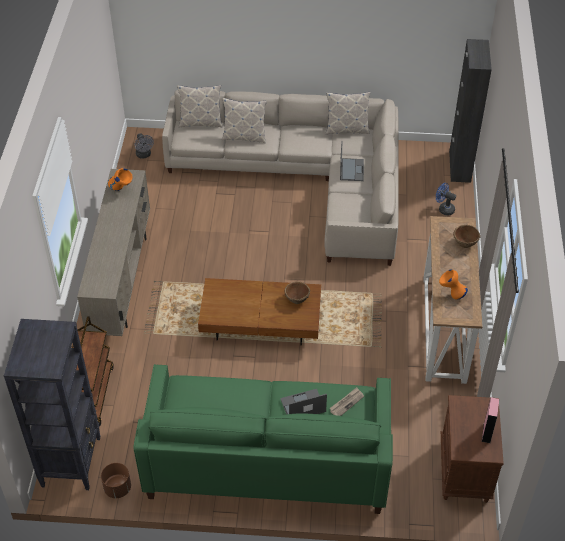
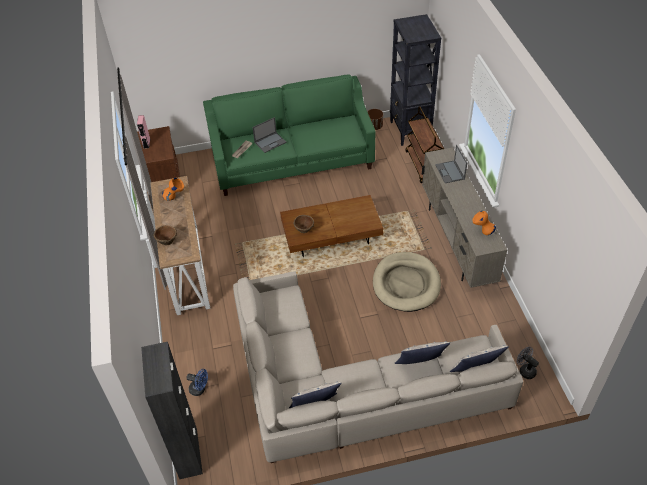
camera: 165 degrees right, 0 degrees up
laptop [340,142,364,181] -> laptop moved to [435,145,467,183]
none -> beige dog bed [373,252,441,312]

